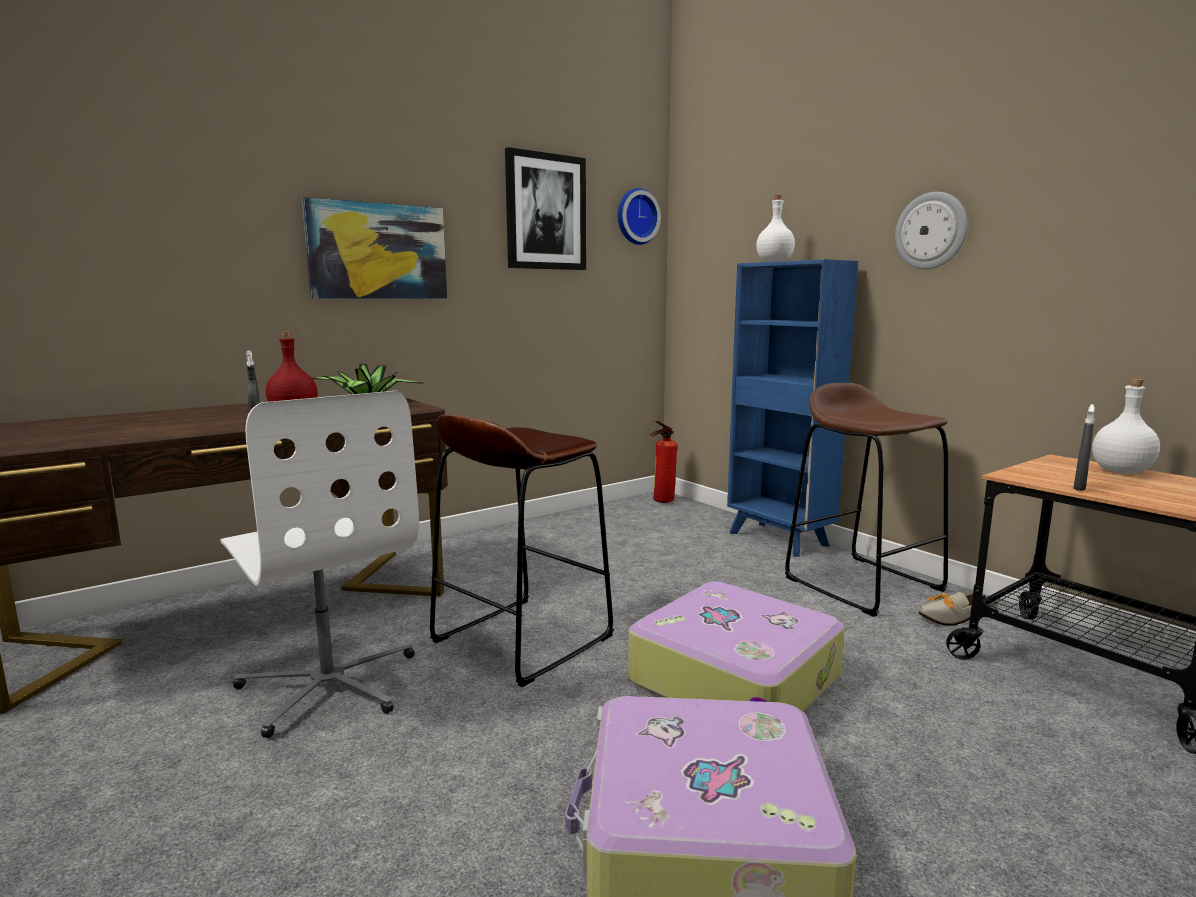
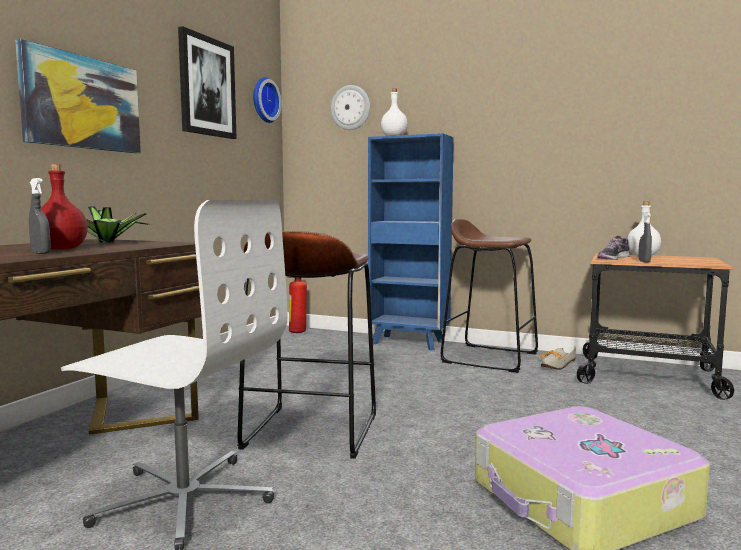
camera: 30 degrees left, 5 degrees down
suitcase [628,582,845,711] -> none
wall clock [895,192,967,269] -> wall clock moved to [331,85,370,130]
none -> shoe [597,236,630,260]

